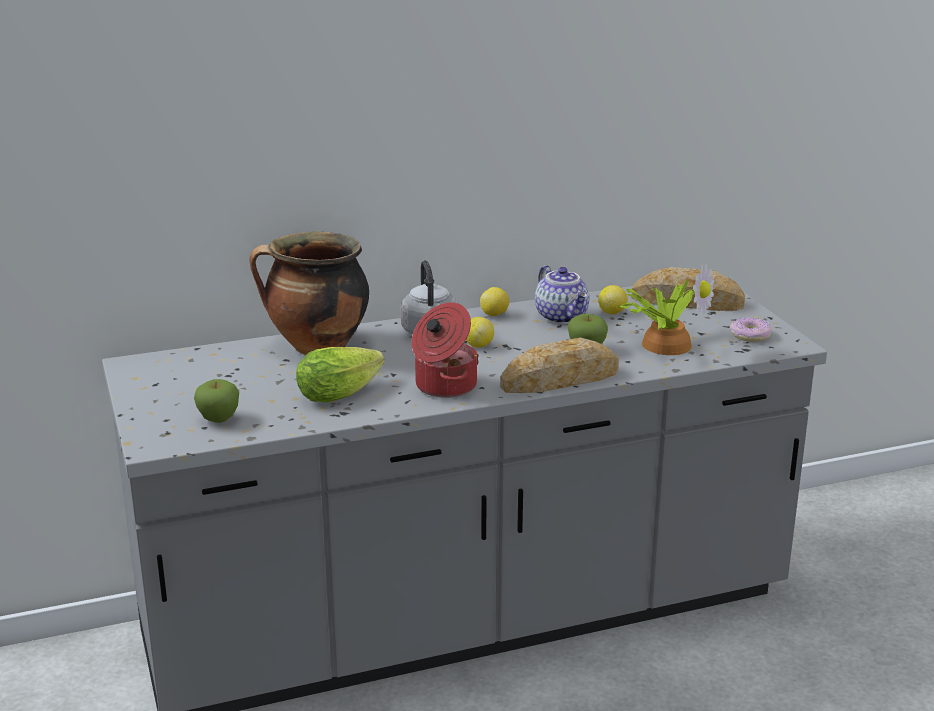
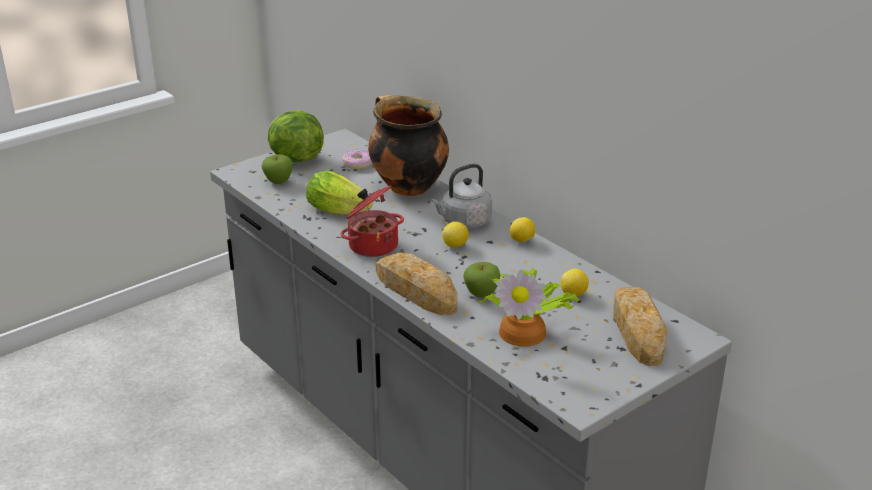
camera: 70 degrees right, 5 degrees up
teapot [535,265,589,324] -> none
donut [730,317,772,342] -> donut moved to [343,150,372,169]
none -> lettuce [268,110,324,162]

